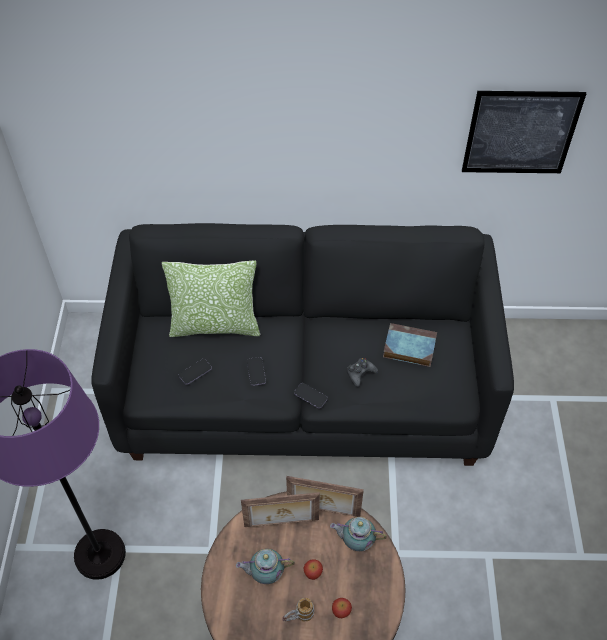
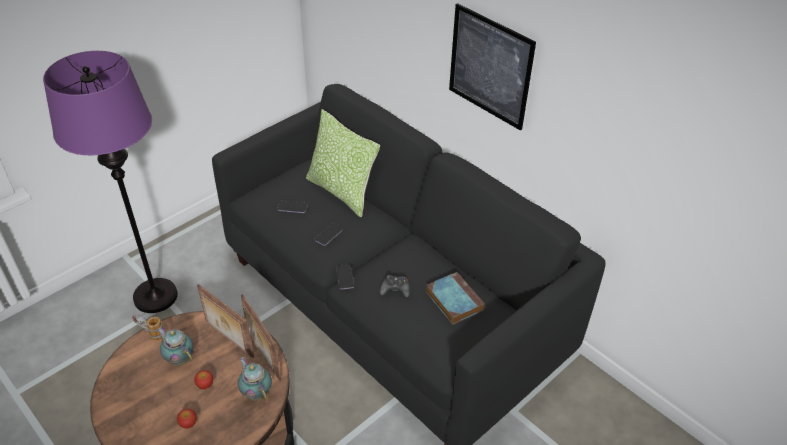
camera: 45 degrees right, 10 degrees down
mug [282,598,314,622] -> mug moved to [132,314,165,341]
picture [462,91,586,173] -> picture moved to [449,3,536,131]

